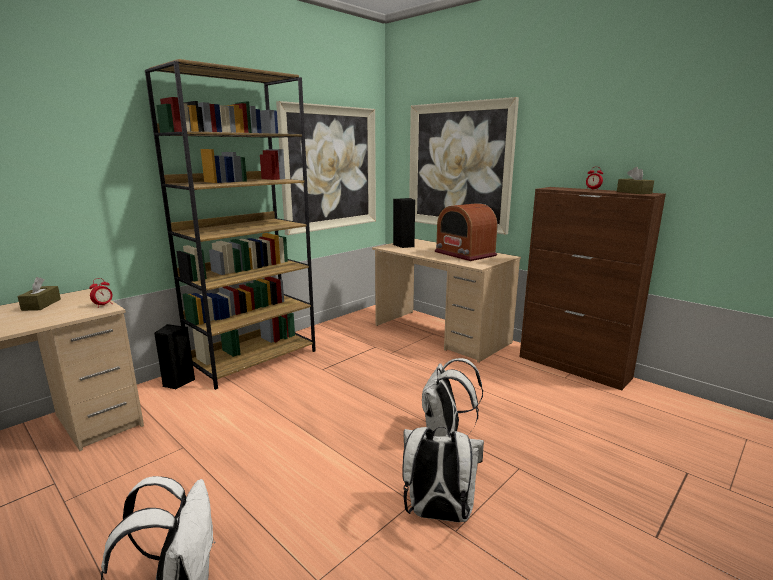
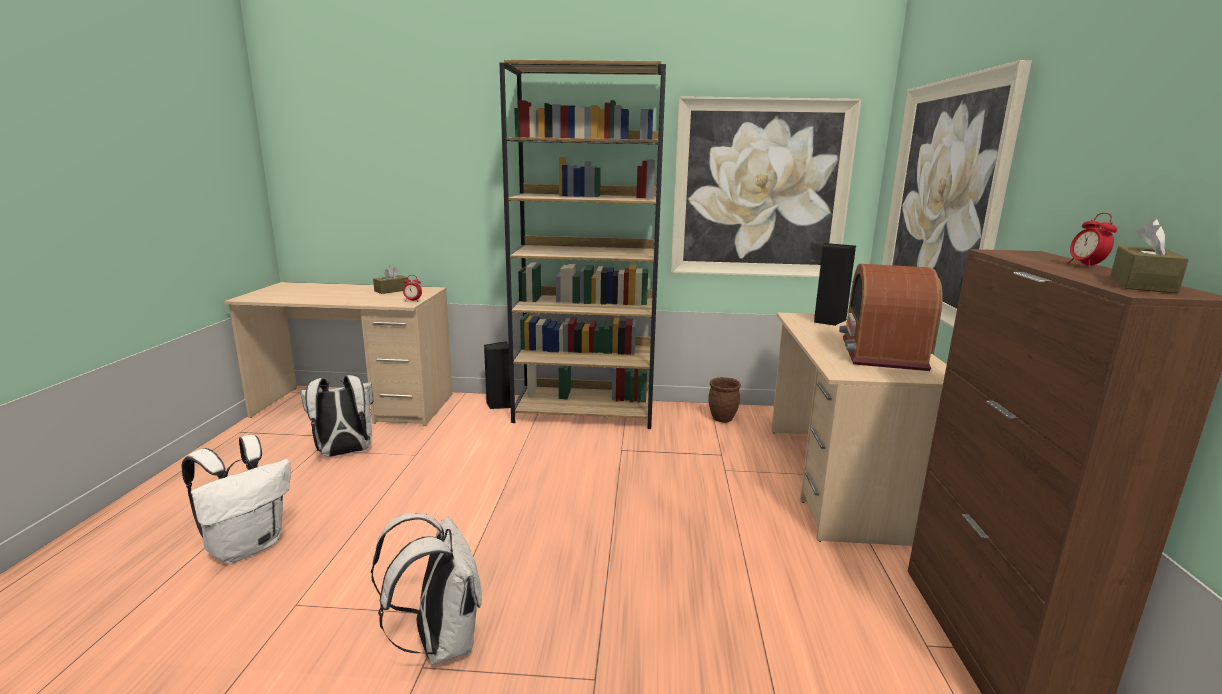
camera: 50 degrees right, 0 degrees up
white backpack [422,358,483,438] -> white backpack moved to [300,375,374,457]
none -> brown planter [708,377,741,423]

